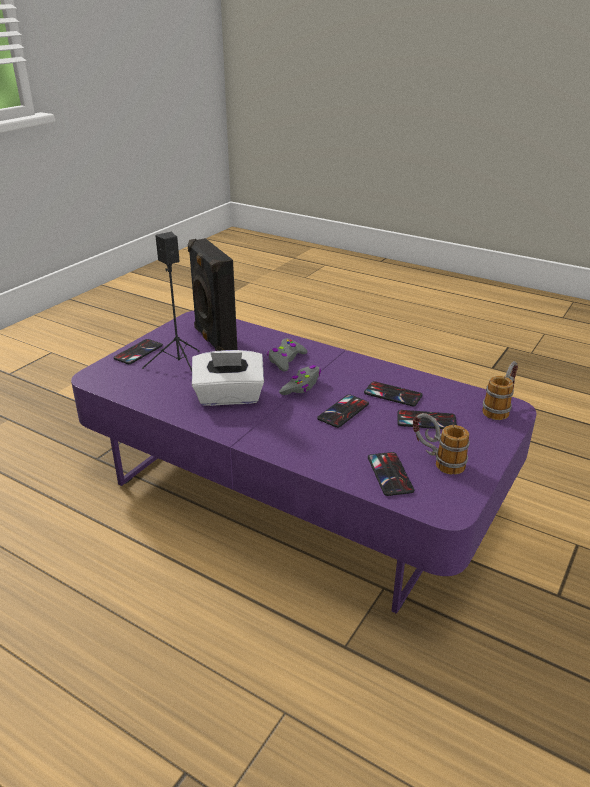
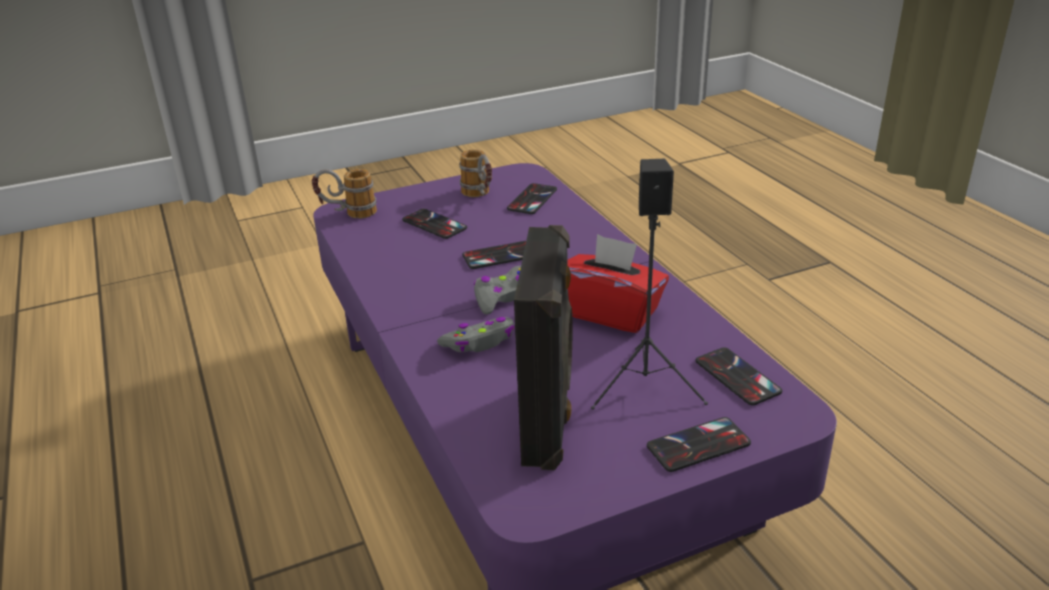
camera: 145 degrees left, 0 degrees up
white tissue box [192,350,264,406] -> red tissue box [567,234,669,333]
phone [364,381,423,407] -> phone moved to [695,347,782,405]

